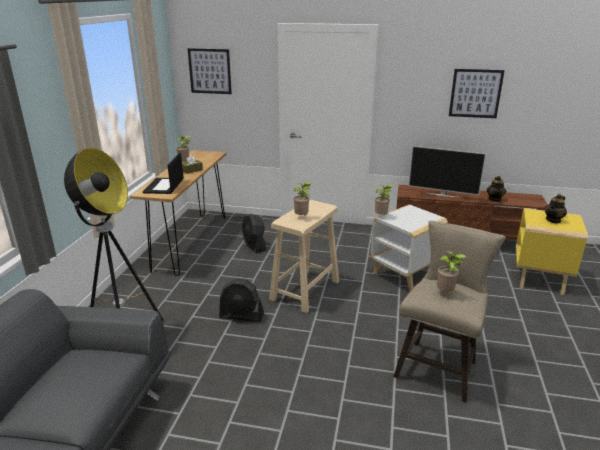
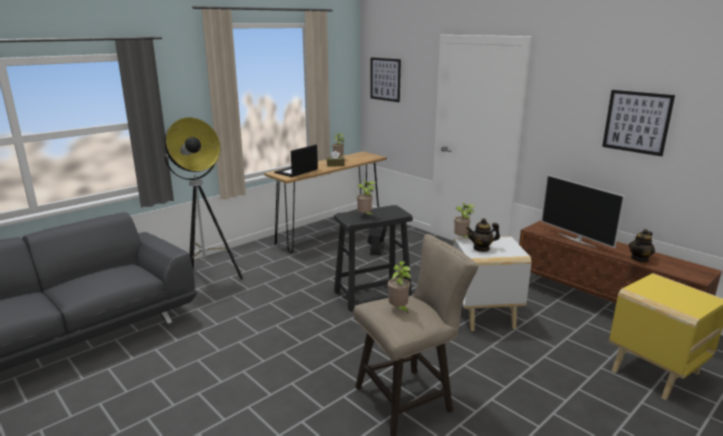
camera: 35 degrees right, 5 degrees down
black fan [219,279,264,322] -> none
beige stool [269,200,339,313] -> black stool [334,205,413,312]
teapot [544,194,567,224] -> teapot moved to [466,218,500,252]

